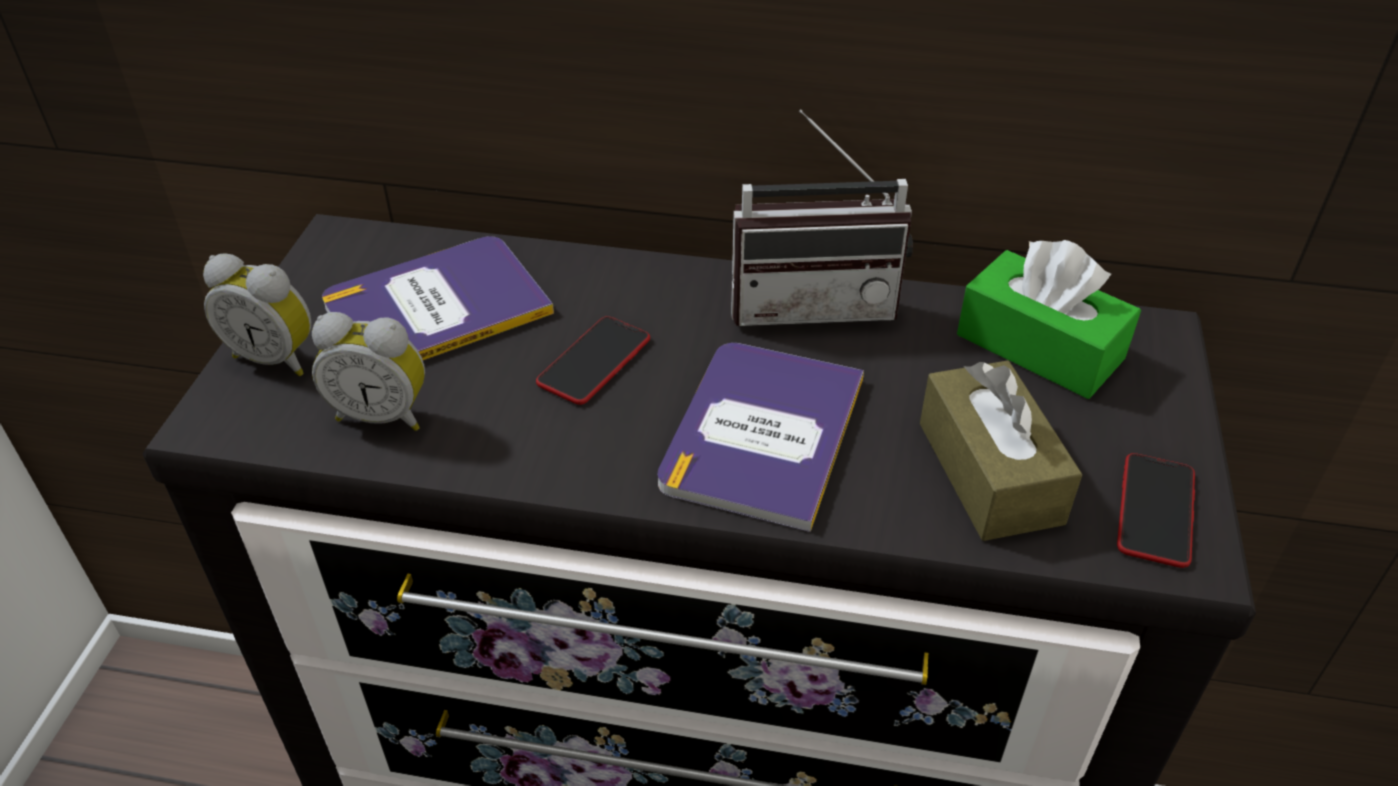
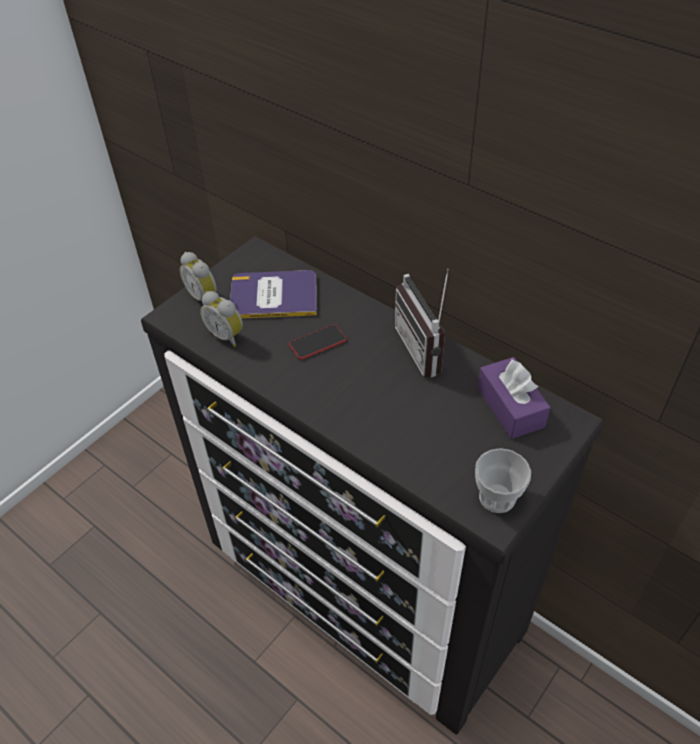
camera: 30 degrees right, 5 degrees up
book [658,343,864,532] -> none
radio [731,109,913,326] -> radio turned 45 degrees clockwise [395,269,449,377]
brown tissue box [920,360,1083,541] -> none
green tissue box [957,240,1141,399] -> purple tissue box [477,357,551,439]
phone [1117,453,1195,568] -> cup [475,448,531,513]

